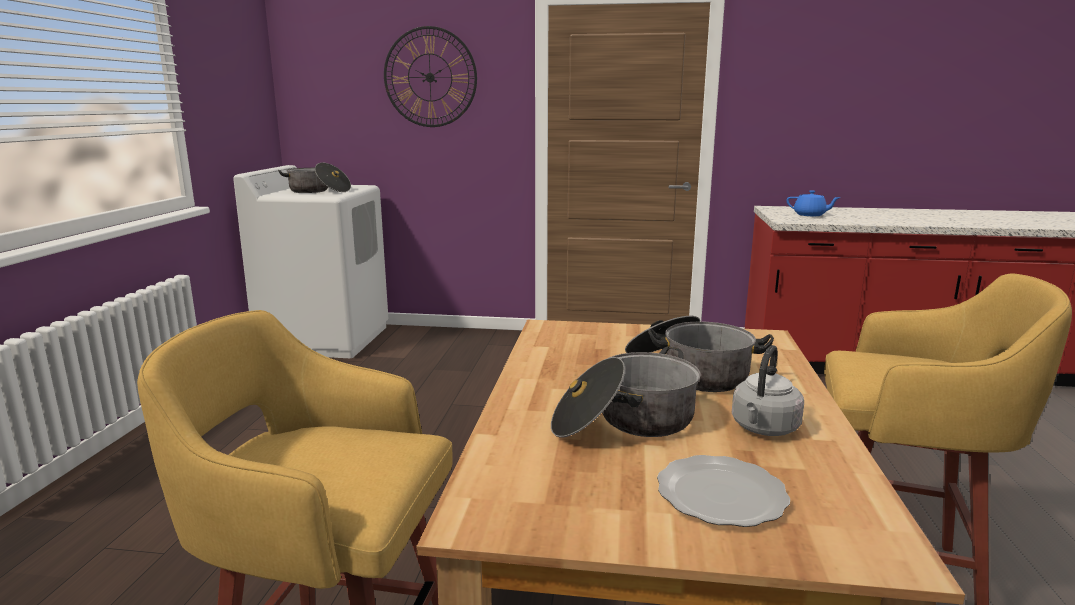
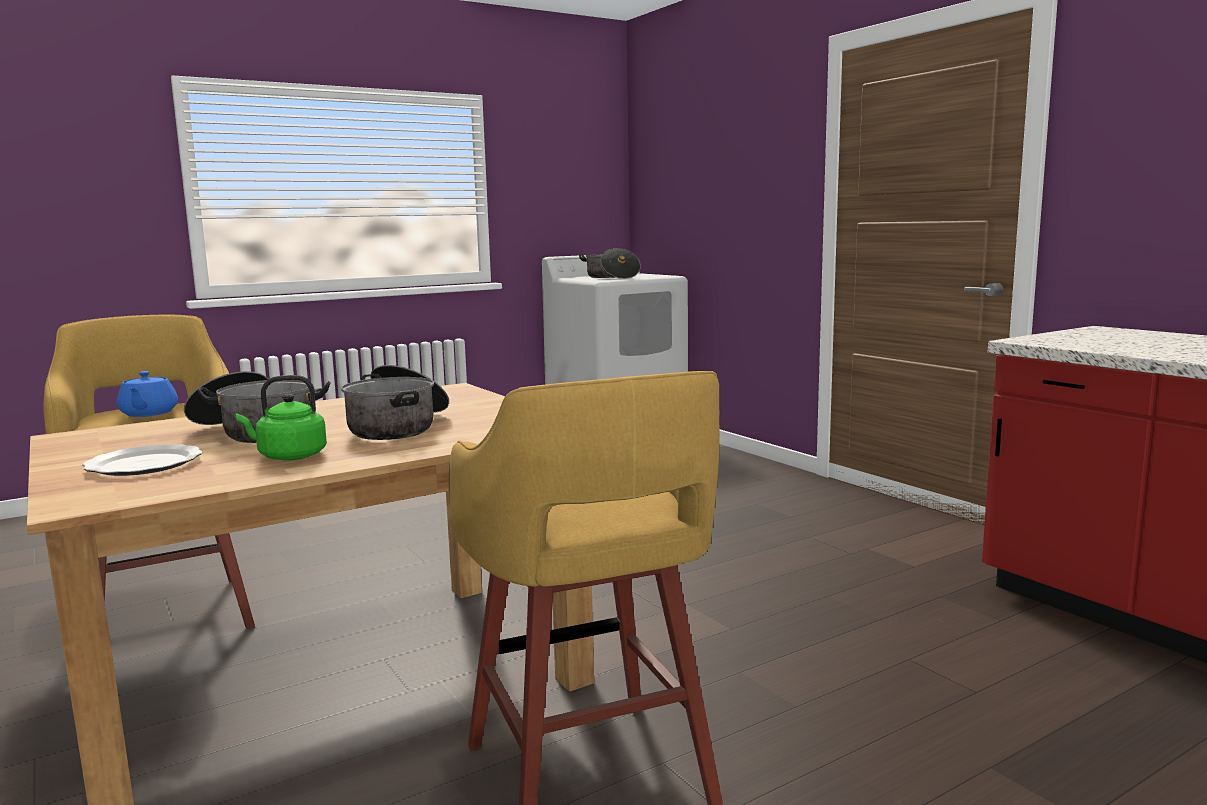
camera: 50 degrees right, 5 degrees down
wall clock [384,26,477,127] -> none
grey kettle [732,345,804,436] -> green kettle [236,375,327,461]
blue teapot [786,190,841,216] -> blue teapot moved to [117,371,178,417]

